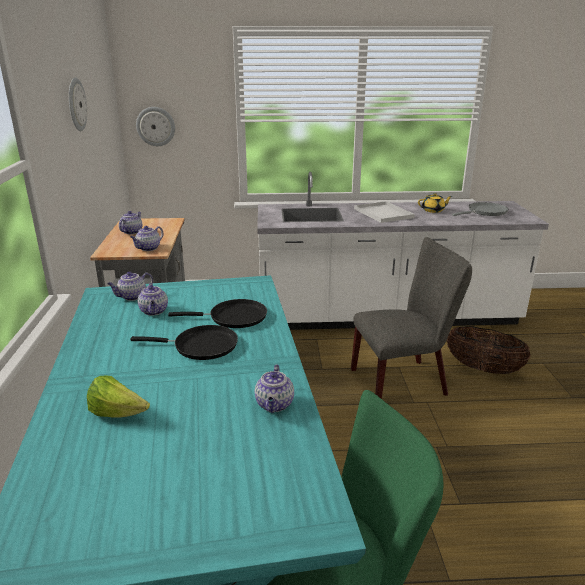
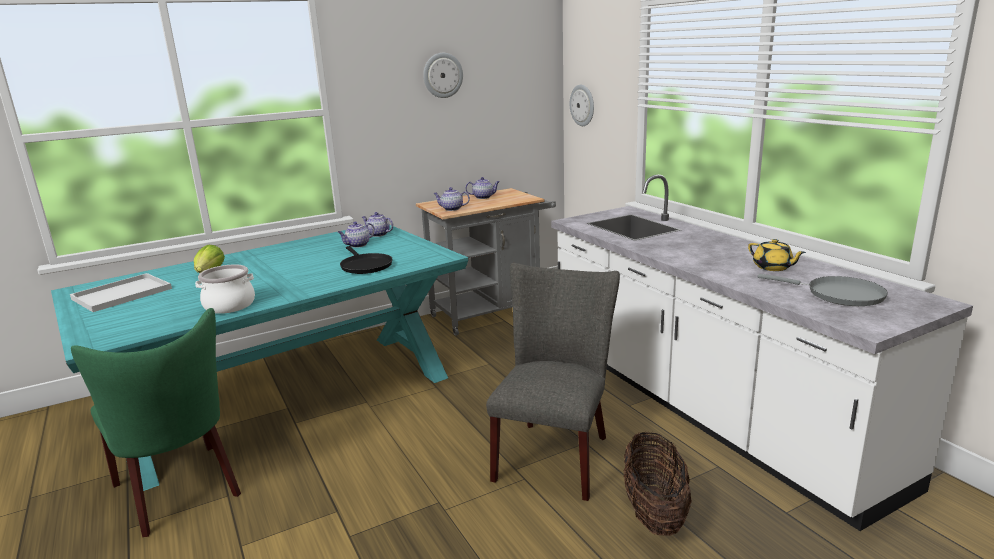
camera: 65 degrees right, 5 degrees down
black frying pan [130,325,238,360] -> none
teapot [255,364,294,413] -> cooking pot [195,264,255,314]
grey chair [351,237,472,399] -> grey chair turned 120 degrees counterclockwise [486,263,620,501]
white tray [354,201,415,223] -> white tray moved to [70,273,172,312]

